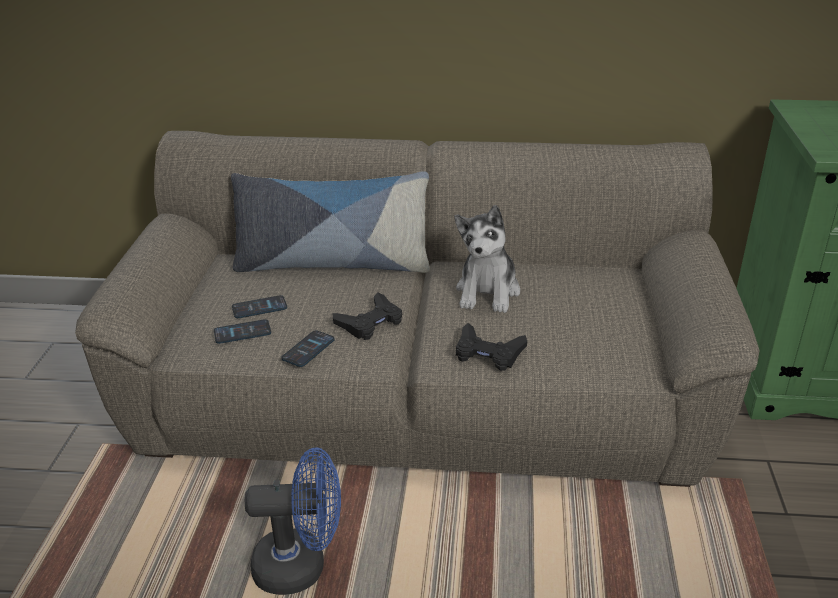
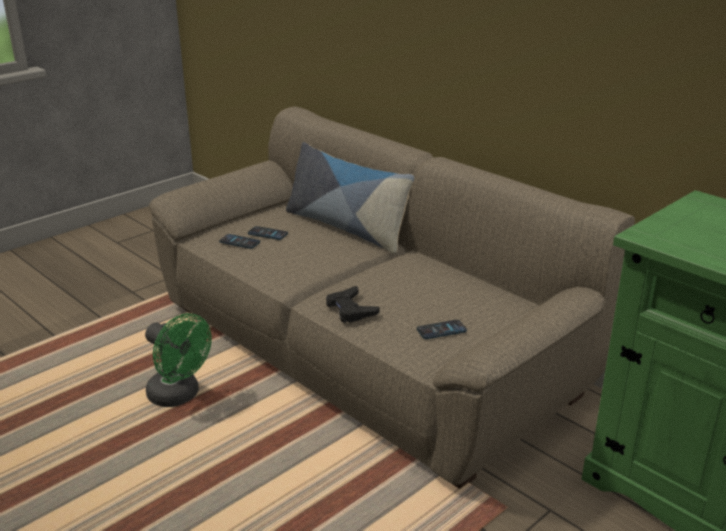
camera: 40 degrees right, 5 degrees down
blue fan [245,448,341,595] -> green fan [145,313,212,407]
phone [282,330,335,367] -> phone moved to [417,320,467,339]
black game controller [332,292,402,340] -> none
plush toy [454,205,520,313] -> none

